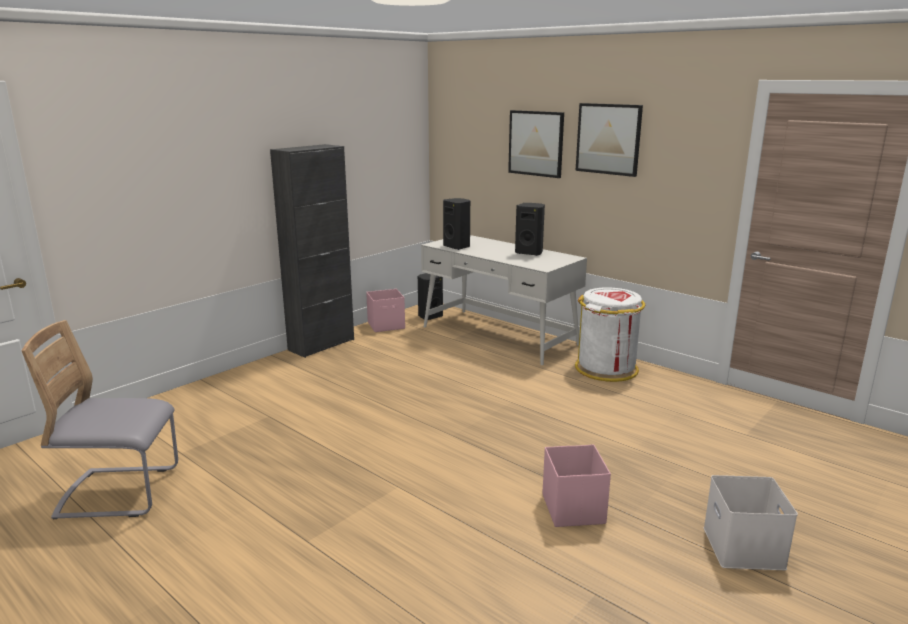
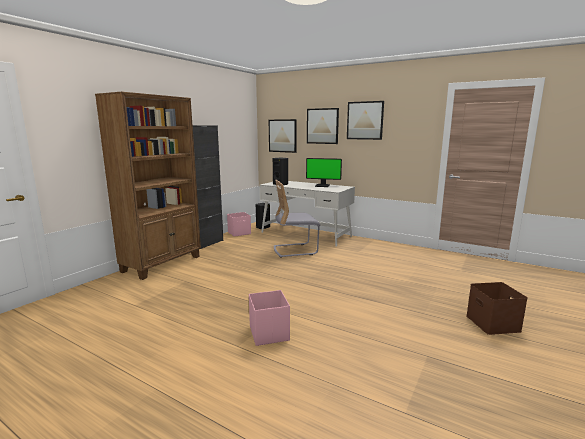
camera: 10 degrees left, 5 degrees down
grey chair [21,320,178,520] -> grey chair moved to [274,180,320,258]
black speaker [515,203,545,256] -> monitor [306,158,342,187]
pink storage box [542,444,611,527] -> pink storage box moved to [249,290,290,346]
white trash can [575,287,645,382] -> none
white storage box [704,475,798,570] -> brown storage box [466,282,528,335]
none -> brown bookcase [95,92,201,280]
none -> picture [269,119,297,153]

